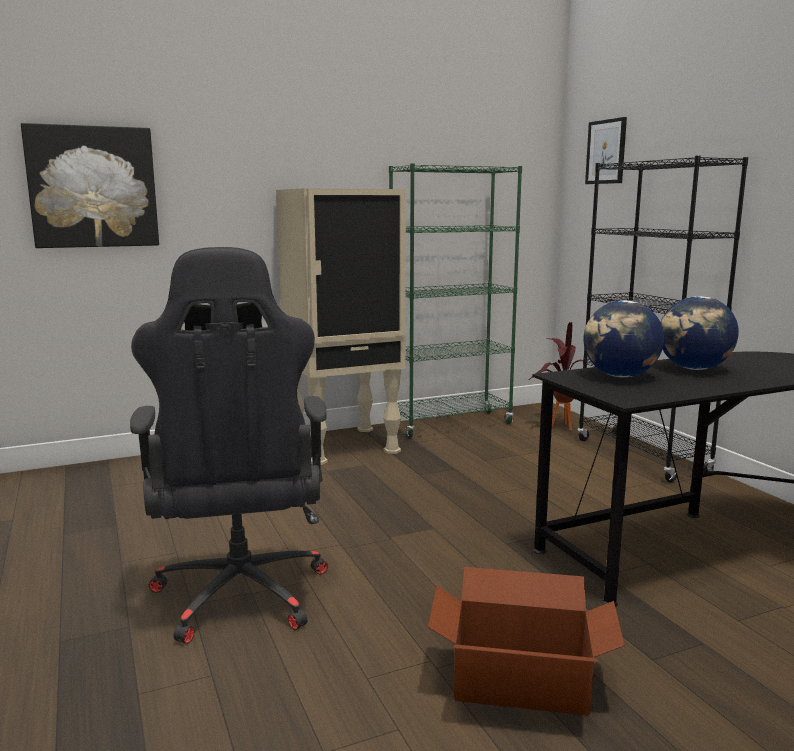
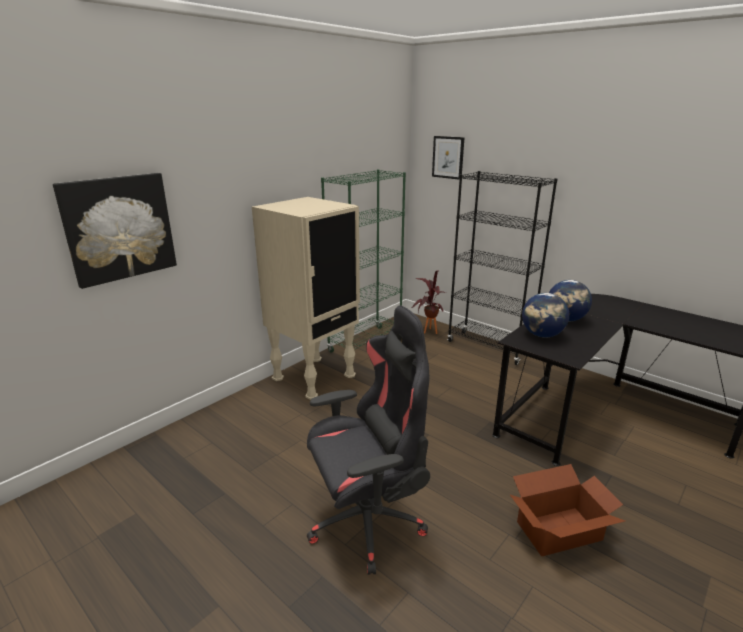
camera: 25 degrees left, 10 degrees up
black office chair [130,247,328,644] -> black office chair turned 75 degrees counterclockwise [307,305,430,575]

